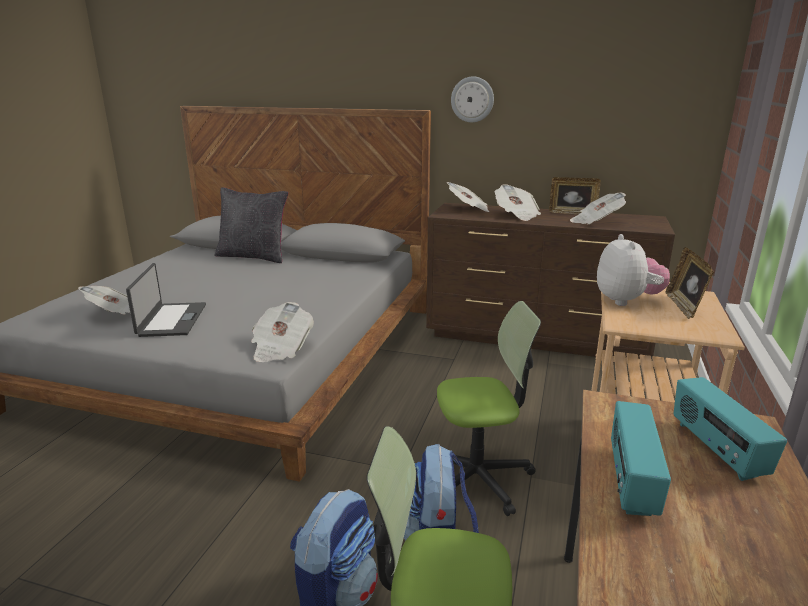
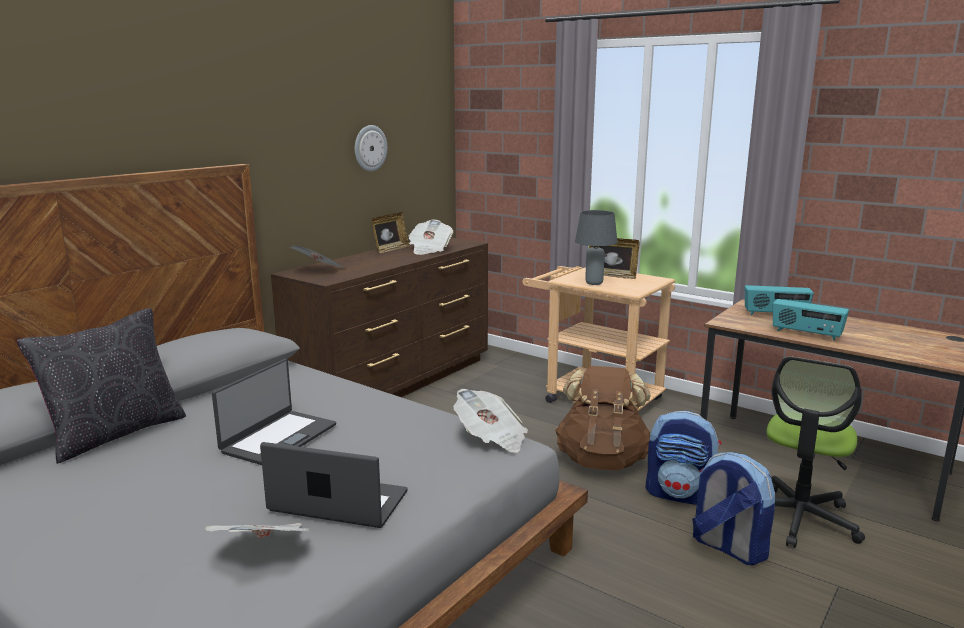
camera: 70 degrees left, 5 degrees down
office chair [437,301,541,516] -> brown backpack [555,366,650,470]
wall clock [451,76,494,123] -> wall clock moved to [355,125,387,172]
newspaper [495,184,541,221] -> none
plush toy [597,234,670,306] -> grey table lamp [575,210,618,285]
none -> laptop [212,359,336,465]

